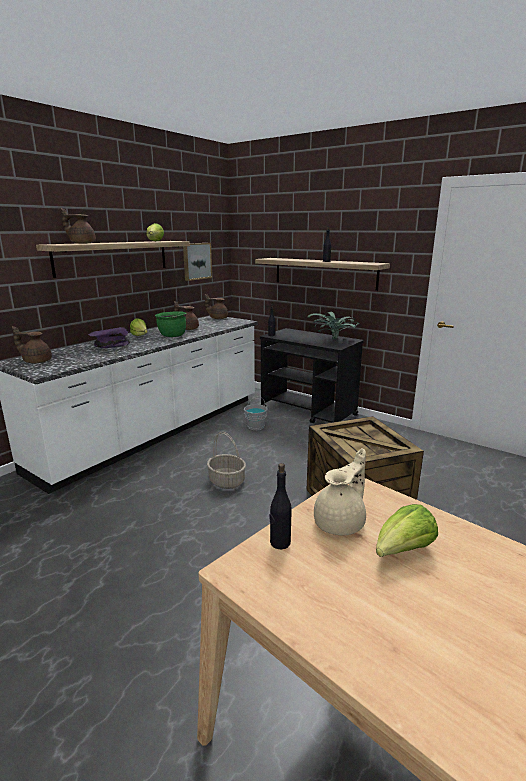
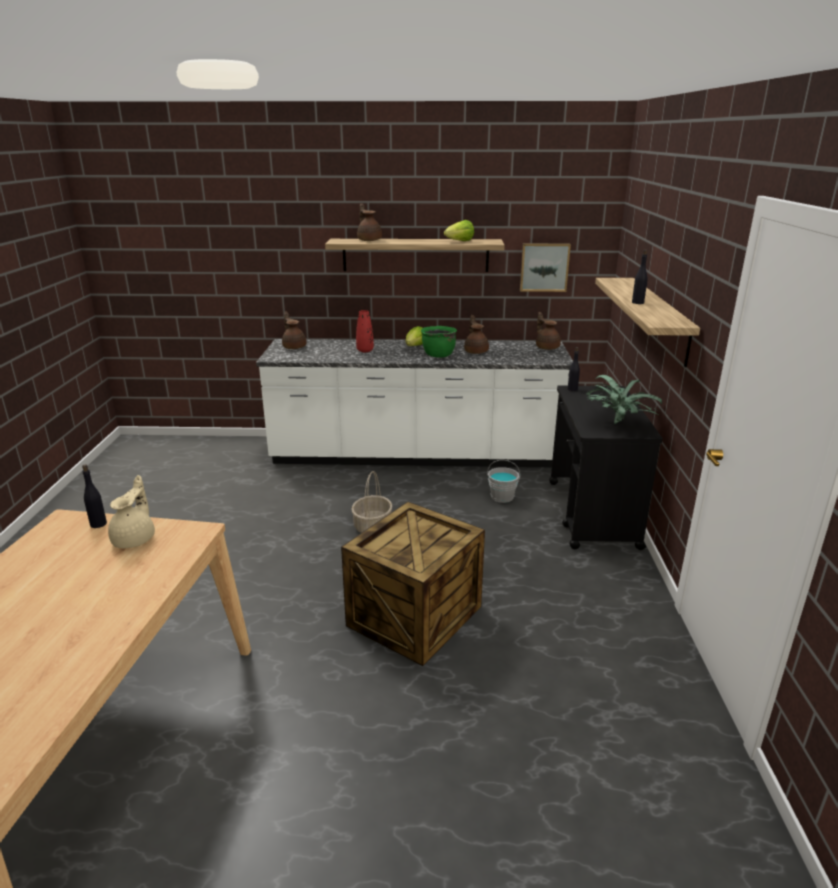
camera: 55 degrees right, 5 degrees up
purple bowl [89,327,130,348] -> red vase [356,310,374,352]
beige teapot [314,448,366,535] -> beige teapot turned 90 degrees counterclockwise [108,475,155,548]
lettuce [376,504,438,557] -> none

